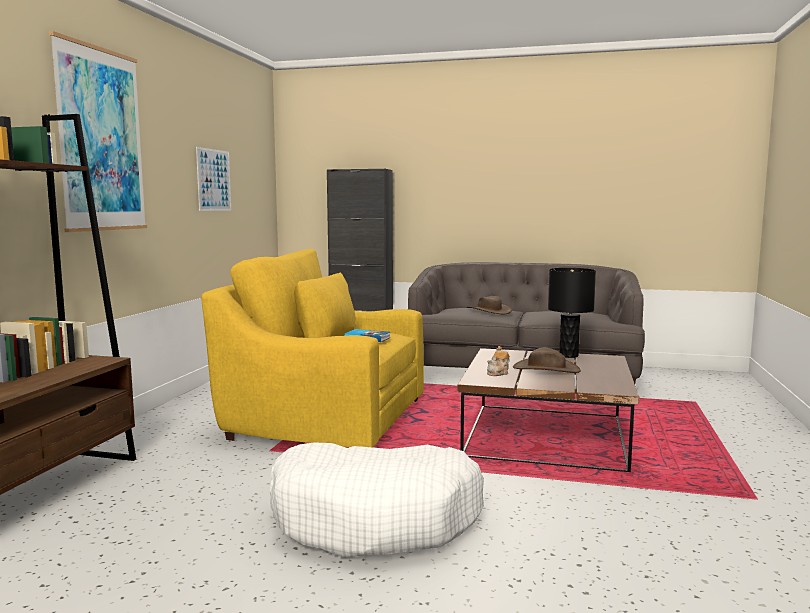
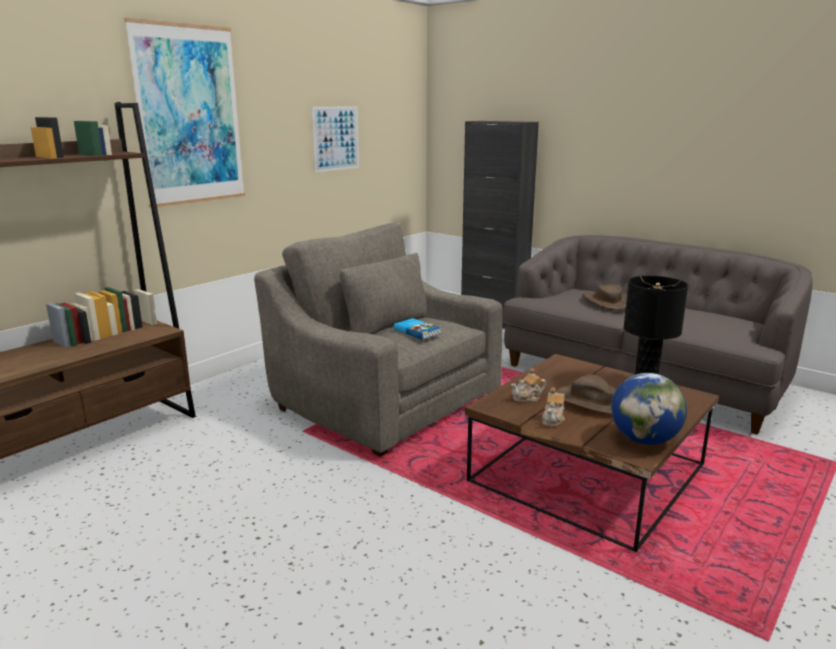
camera: 25 degrees right, 10 degrees up
yellow armchair [201,249,424,447] -> grey armchair [254,223,503,456]
white dog bed [270,442,484,557] -> none
none -> teapot [542,388,565,427]
none -> globe [611,373,687,445]

